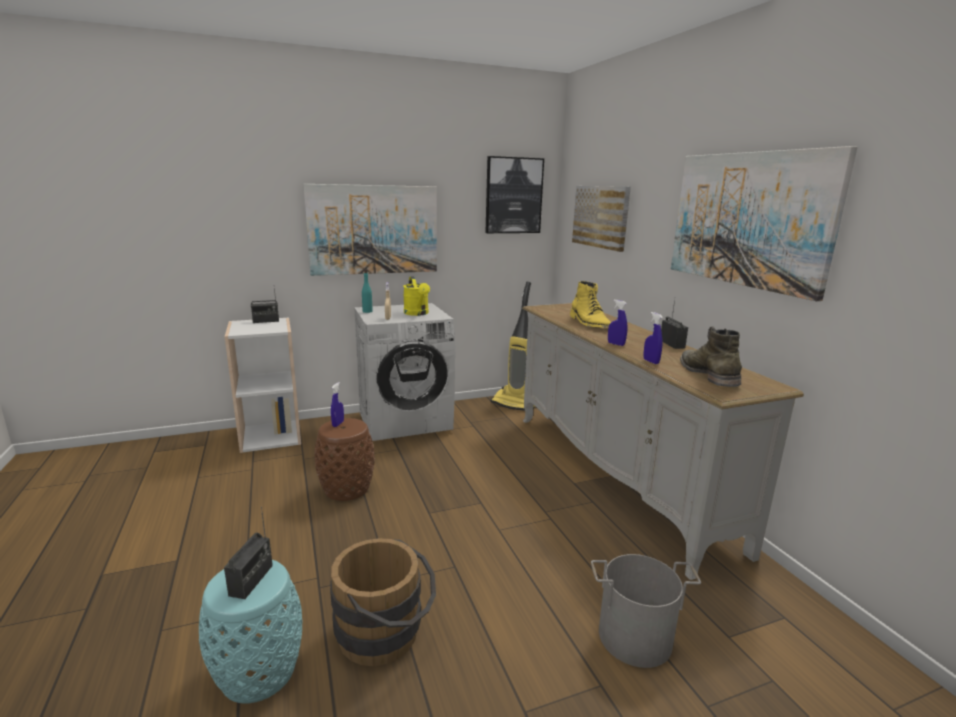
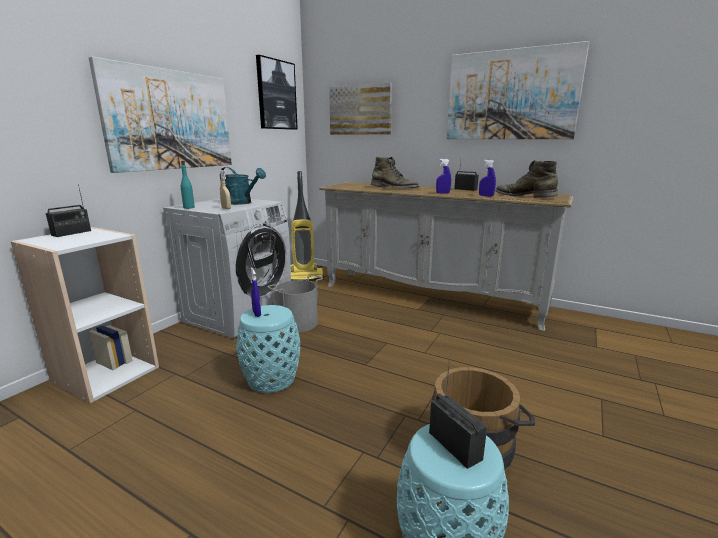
camera: 40 degrees left, 0 degrees up
brown stool [314,418,375,501] -> turquoise stool [237,305,300,393]
yellow watering can [403,276,430,316] -> turquoise watering can [220,167,266,205]
yellow boot [570,281,611,328] -> green boot [371,157,419,188]
grey bucket [591,554,701,668] -> grey bucket moved to [267,275,323,333]

